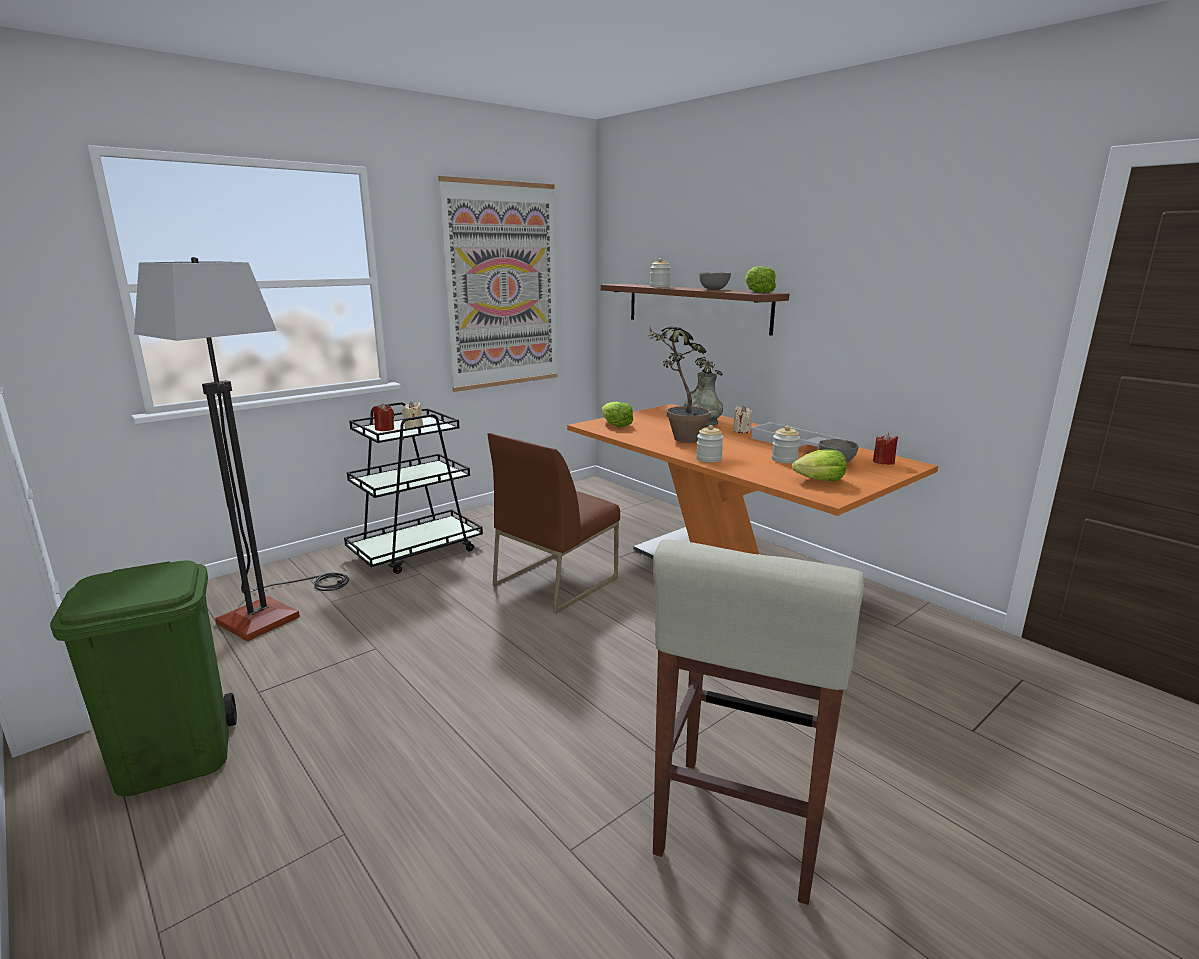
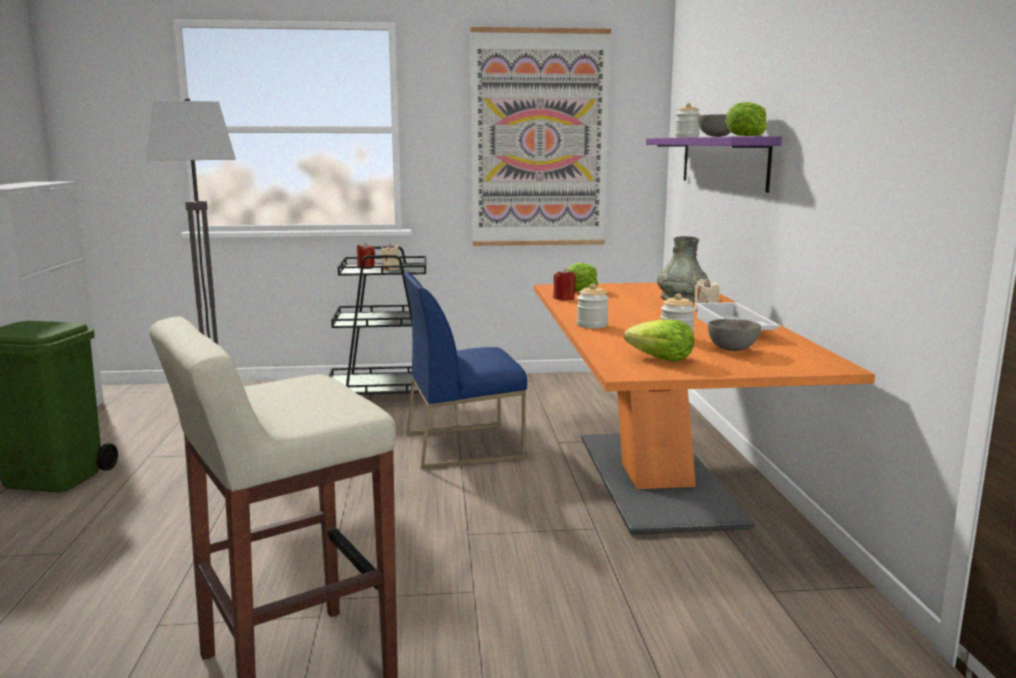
camera: 35 degrees right, 5 degrees down
brown chair [487,433,620,614] -> blue chair [404,273,527,469]
brown shelf [601,284,789,335] -> purple shelf [646,137,782,193]
potted plant [649,324,723,443] -> none
red candle [873,433,898,465] -> red candle moved to [553,269,576,300]

